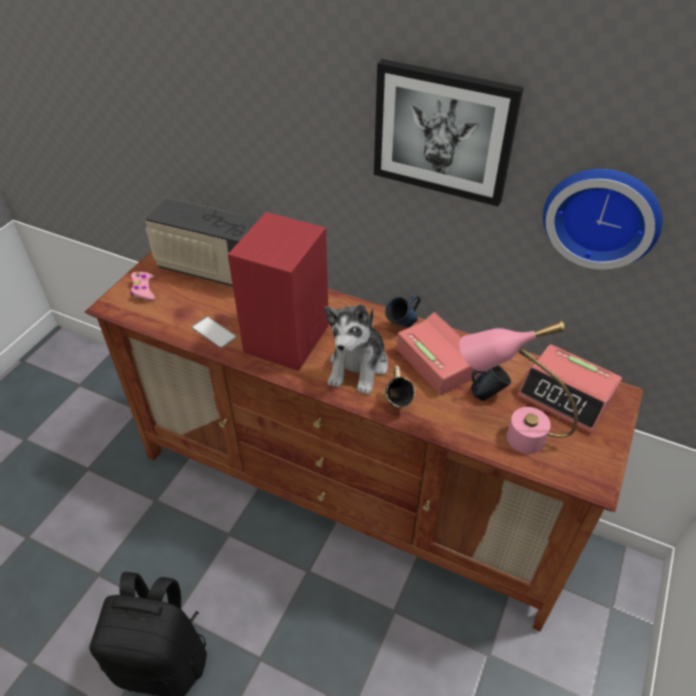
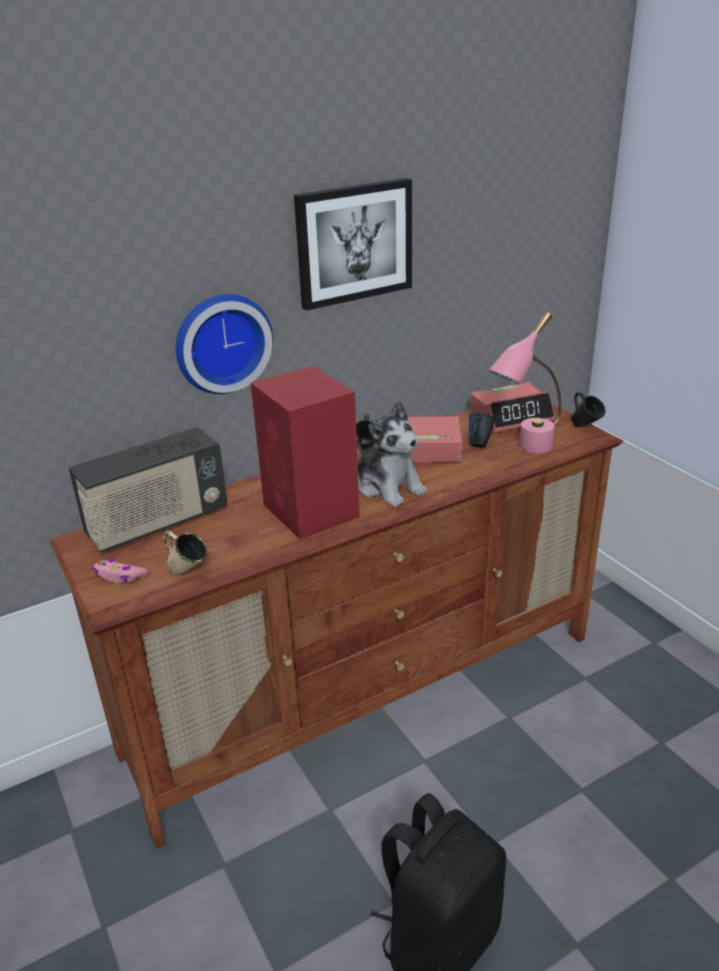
camera: 55 degrees left, 15 degrees down
phone [192,317,236,348] -> none
beige mug [385,366,415,407] -> beige mug moved to [163,531,207,575]
wall clock [543,169,663,270] -> wall clock moved to [176,294,273,394]
none -> blue mug [571,392,606,427]

